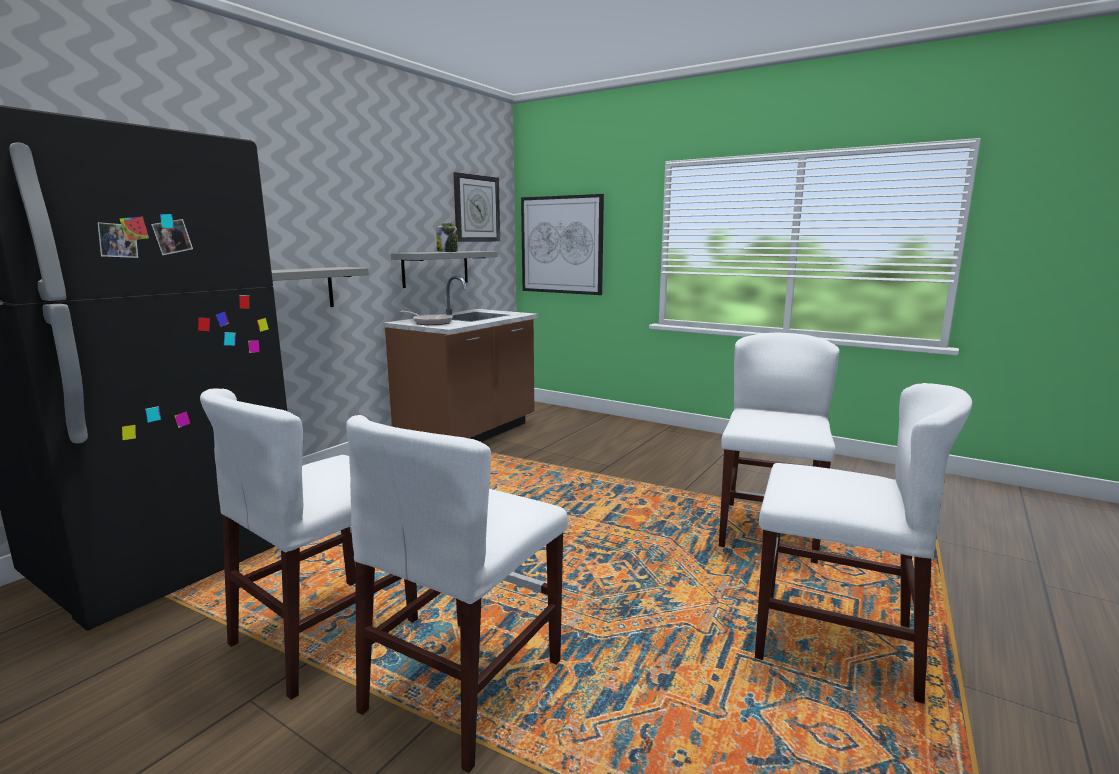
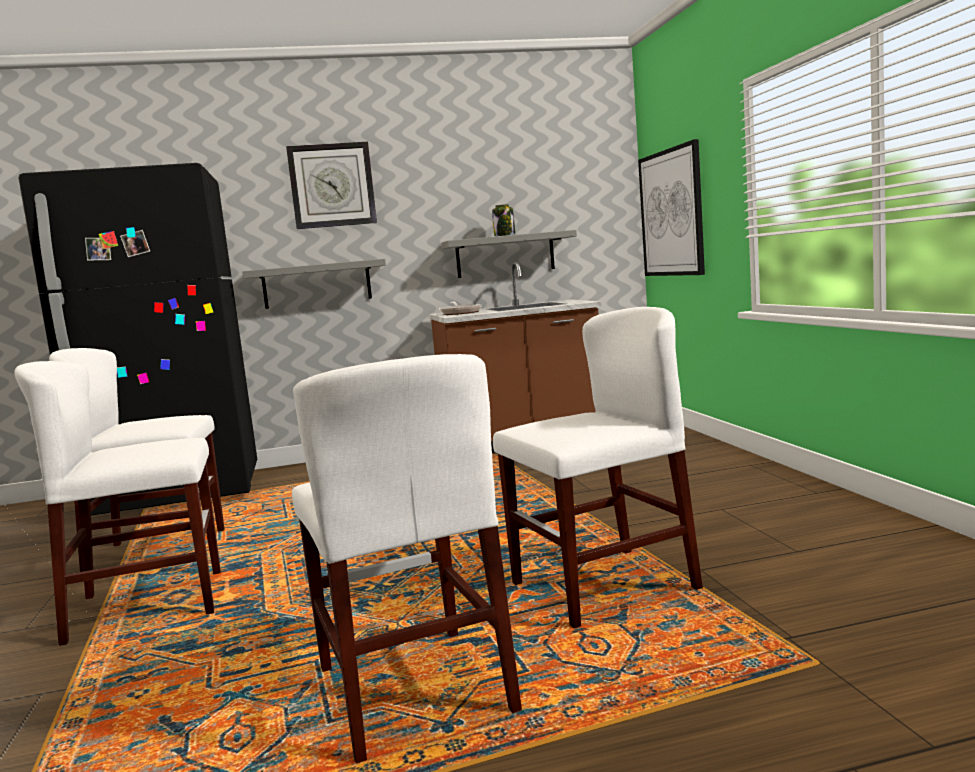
camera: 45 degrees right, 5 degrees down
wall clock [453,172,500,242] -> wall clock moved to [286,142,377,229]

